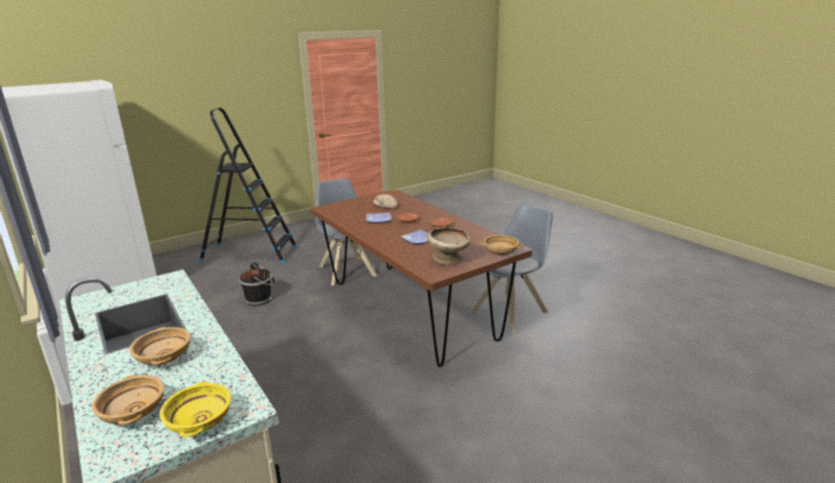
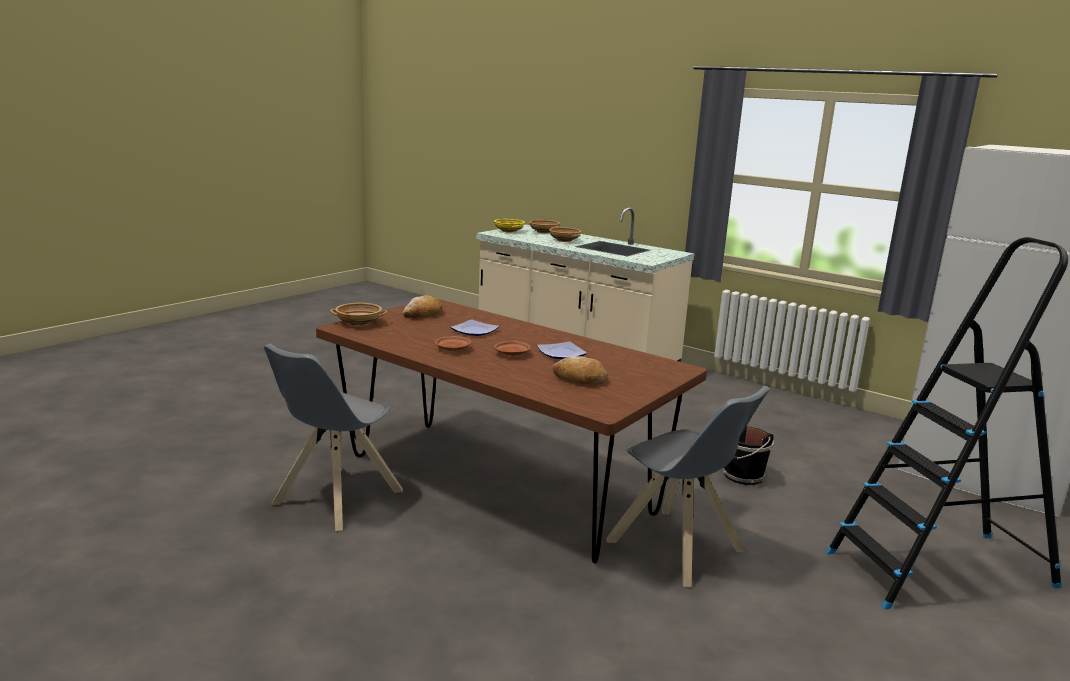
camera: 160 degrees right, 5 degrees down
beige bowl [427,226,471,265] -> bread [403,295,442,318]

